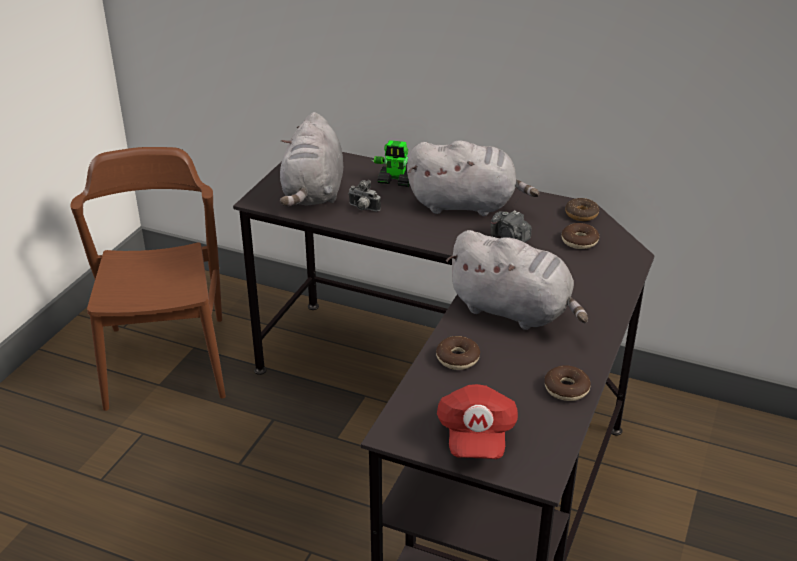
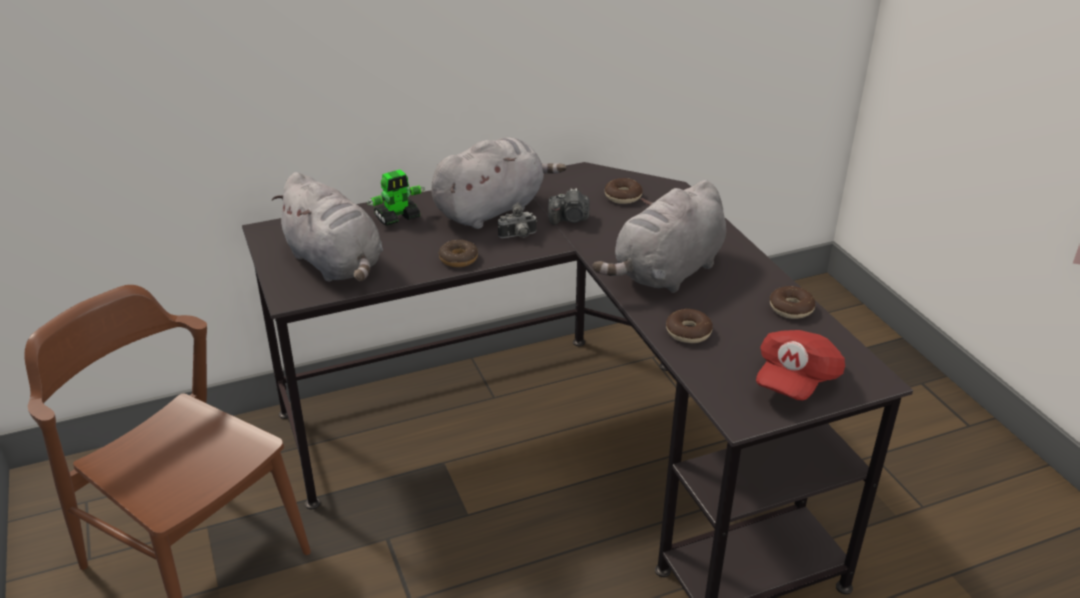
camera: 45 degrees left, 0 degrees up
camera [348,180,381,211] -> camera moved to [498,202,537,238]
red cap [437,384,518,459] -> red cap turned 75 degrees clockwise [756,330,845,400]
grey plush toy [446,230,588,330] -> grey plush toy turned 150 degrees clockwise [593,180,726,293]
donut [565,198,599,221] -> donut moved to [439,240,478,267]

